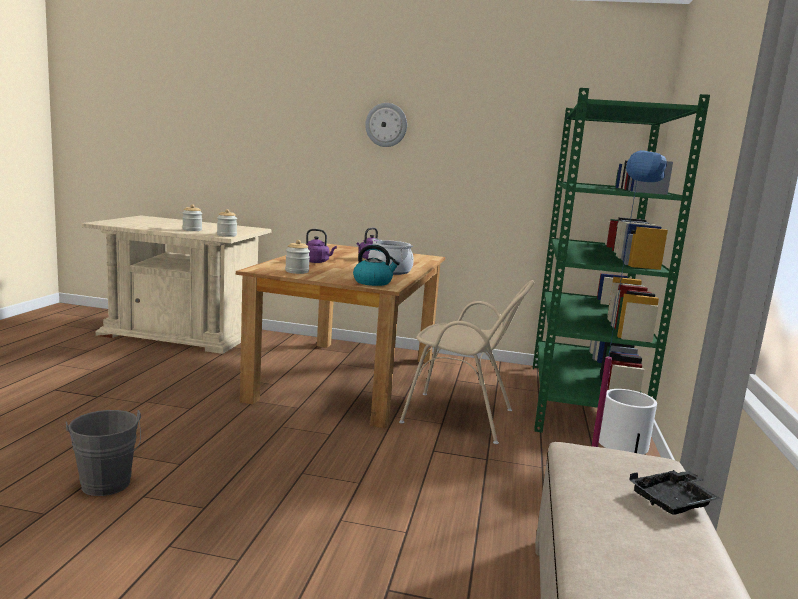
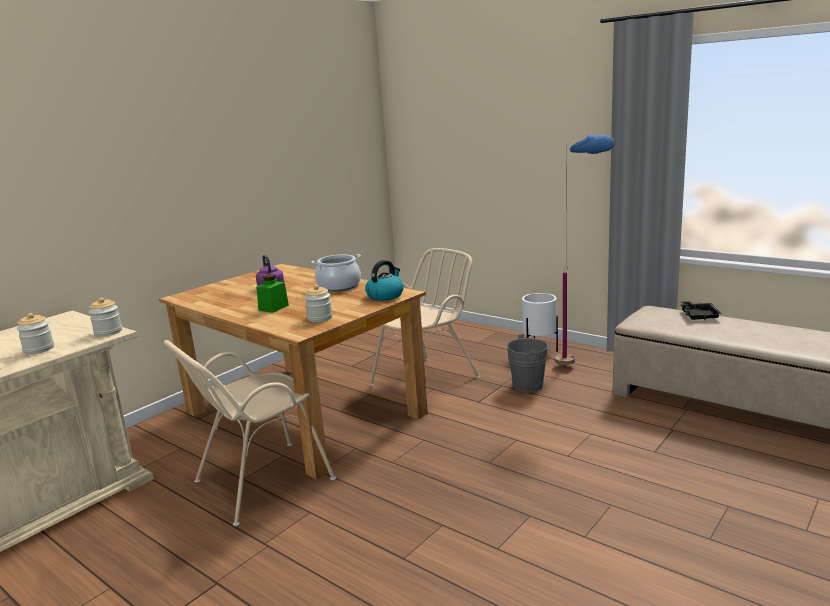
camera: 60 degrees left, 5 degrees up
grey bucket [66,410,141,496] -> grey bucket moved to [506,334,556,393]
purple kettle [306,229,337,263] -> green jar [256,274,289,313]
wall clock [365,103,407,147] -> none
green bookcase [533,88,710,433] -> none
none -> beige chair [164,340,336,526]

